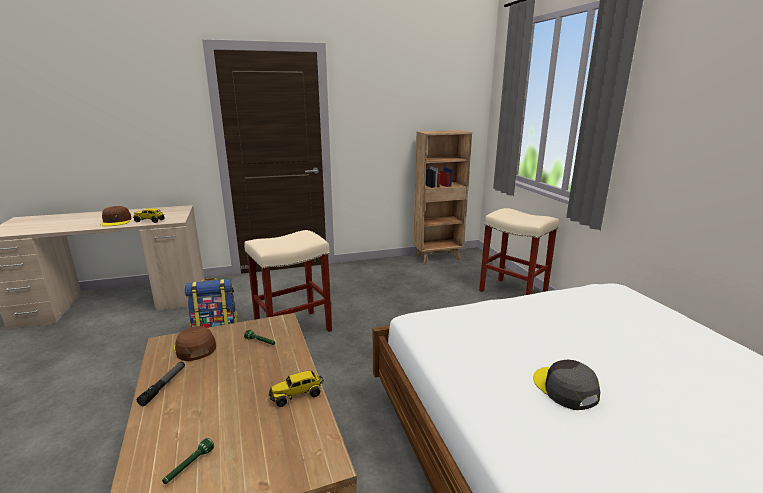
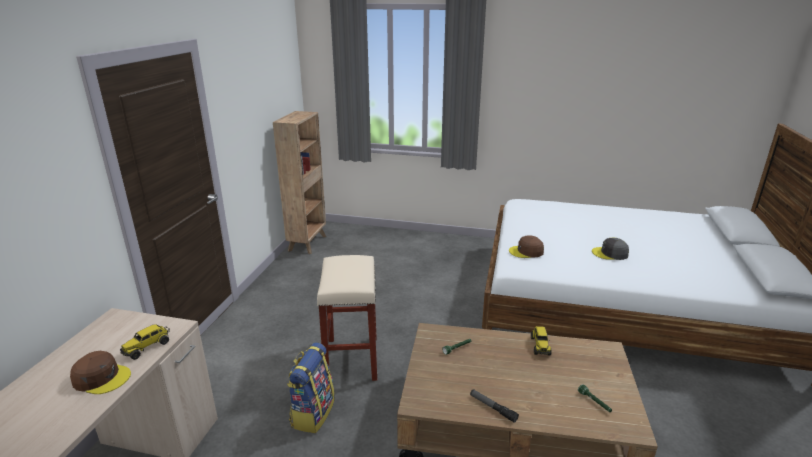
camera: 60 degrees left, 5 degrees up
brown cap [174,326,216,361] -> brown cap moved to [509,235,544,258]
beige stool [479,208,559,295] -> none

